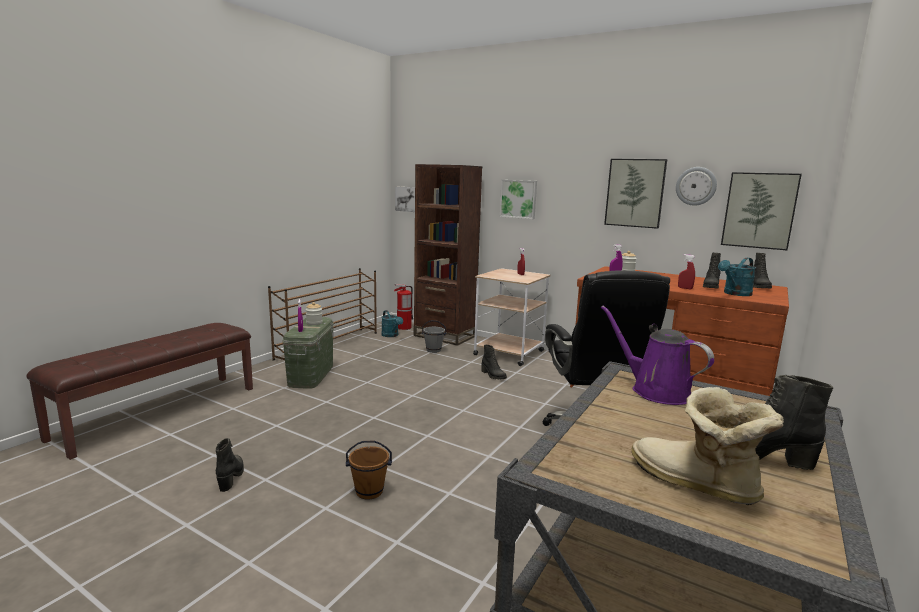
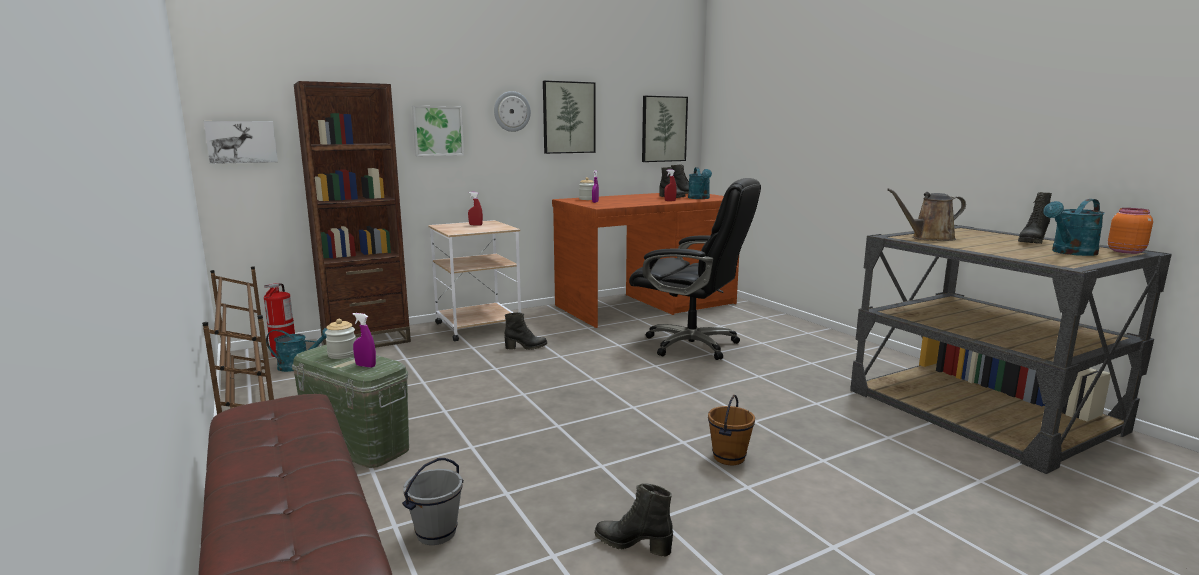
camera: 60 degrees left, 0 degrees up
grey bucket [422,320,447,353] -> grey bucket moved to [402,458,463,545]
purple watering can [601,306,714,405] -> brown watering can [887,188,966,241]
boot [631,387,784,505] -> turquoise watering can [1043,199,1105,256]
wall clock [676,167,717,206] -> wall clock moved to [494,91,531,132]
none -> orange jar [1108,208,1153,254]

